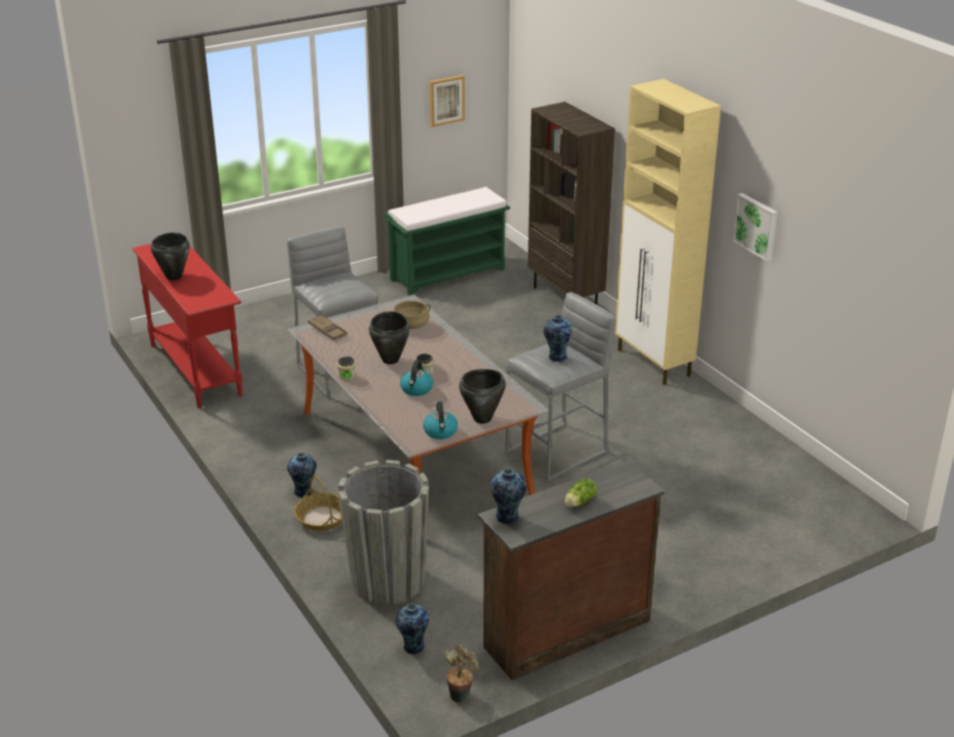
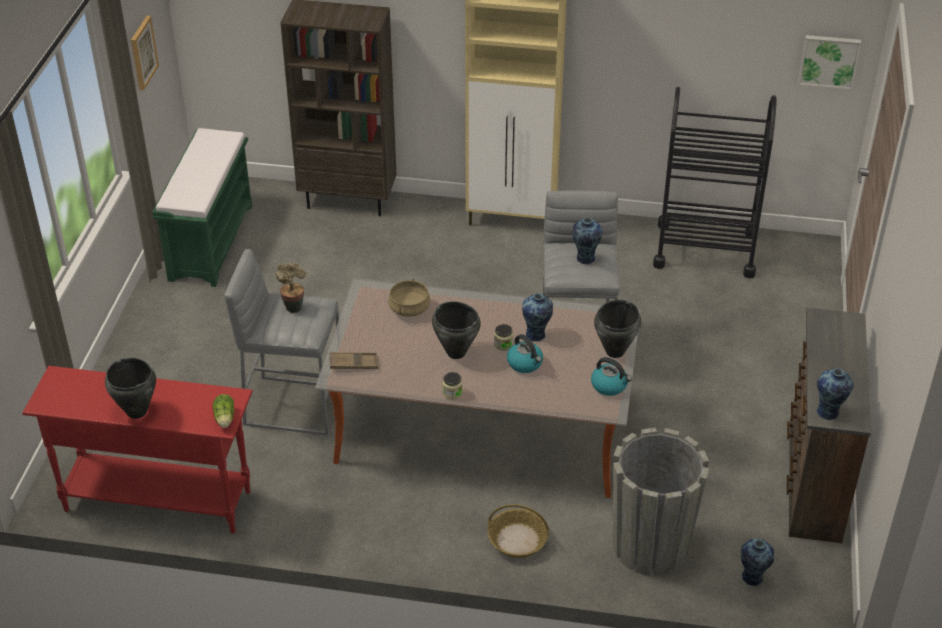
camera: 50 degrees left, 10 degrees up
vase [287,452,317,497] -> vase moved to [522,293,553,341]
potted plant [445,644,478,703] -> potted plant moved to [275,263,306,313]
lettuce [565,478,597,507] -> lettuce moved to [213,394,234,428]
picture [732,193,778,262] -> picture moved to [798,35,861,90]
none -> black cart [653,87,777,278]

